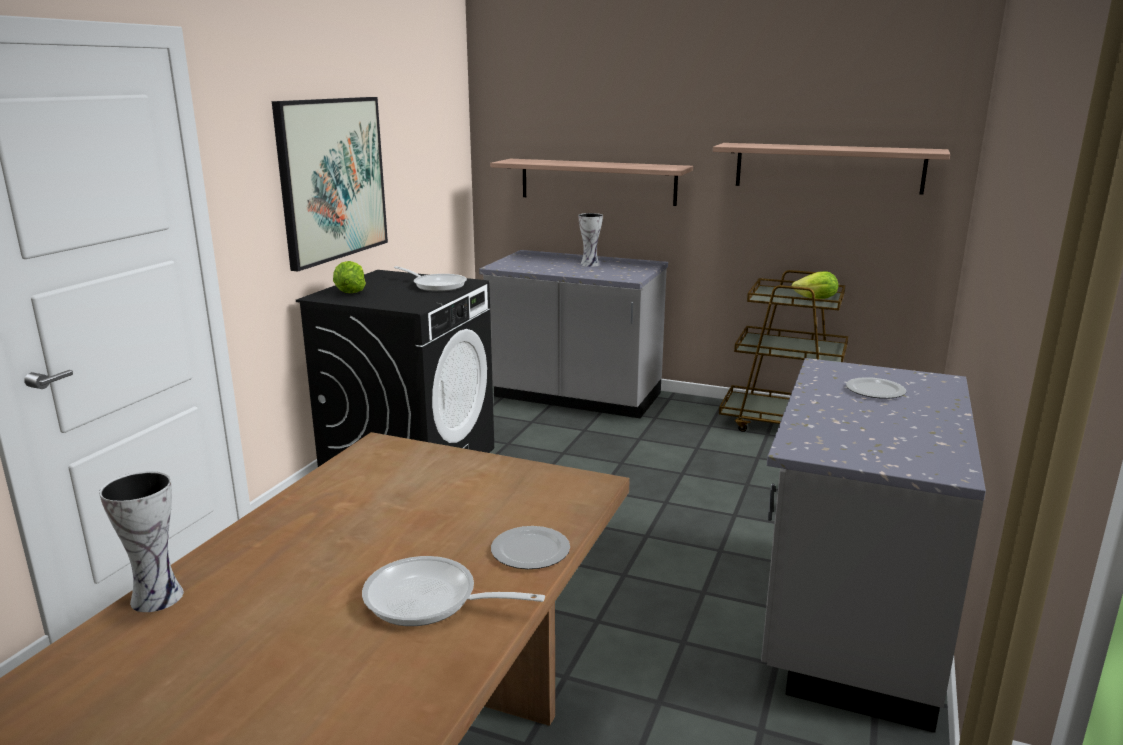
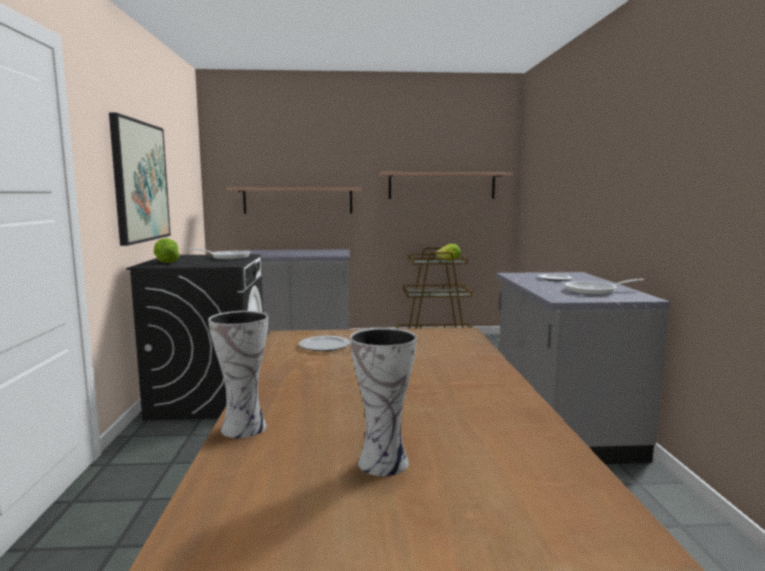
camera: 25 degrees left, 10 degrees down
frying pan [362,556,545,626] -> frying pan moved to [565,279,644,295]
plate [491,526,570,569] -> plate moved to [299,336,350,351]
vase [578,213,603,267] -> vase moved to [350,328,417,476]

